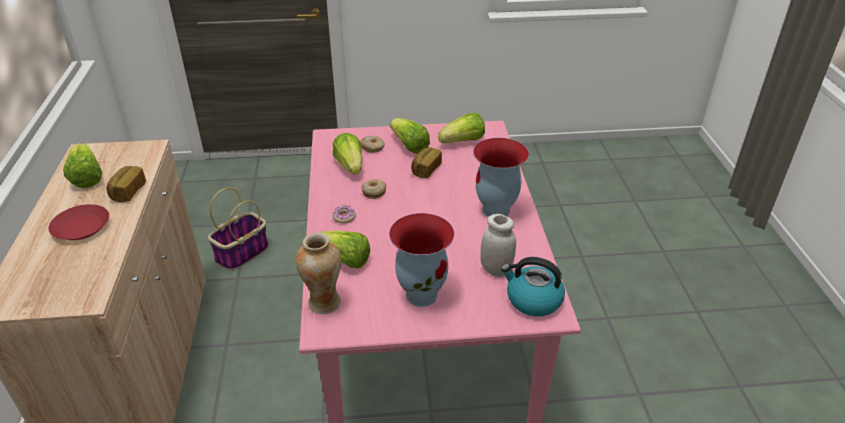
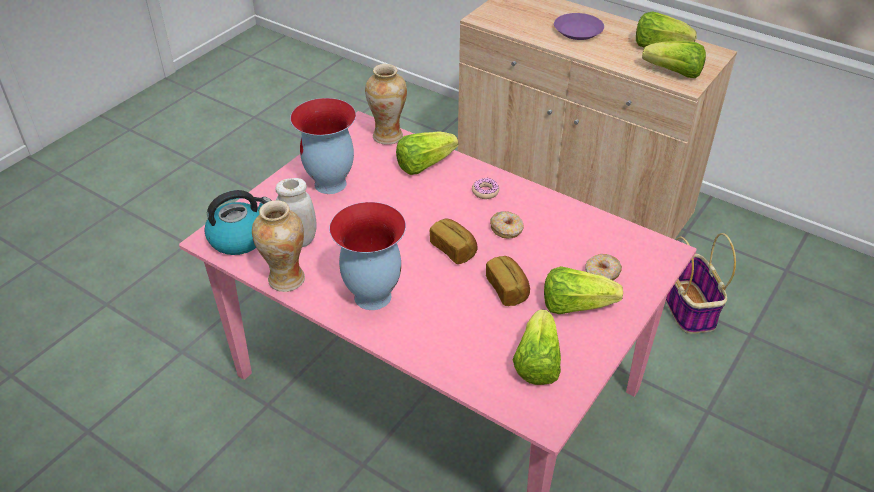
camera: 130 degrees right, 5 degrees up
red plate [48,204,109,240] -> purple plate [554,13,604,40]
bread [107,166,146,202] -> bread moved to [430,218,478,264]
lettuce [333,133,362,175] -> lettuce moved to [642,41,706,78]
none -> vase [252,200,305,292]

